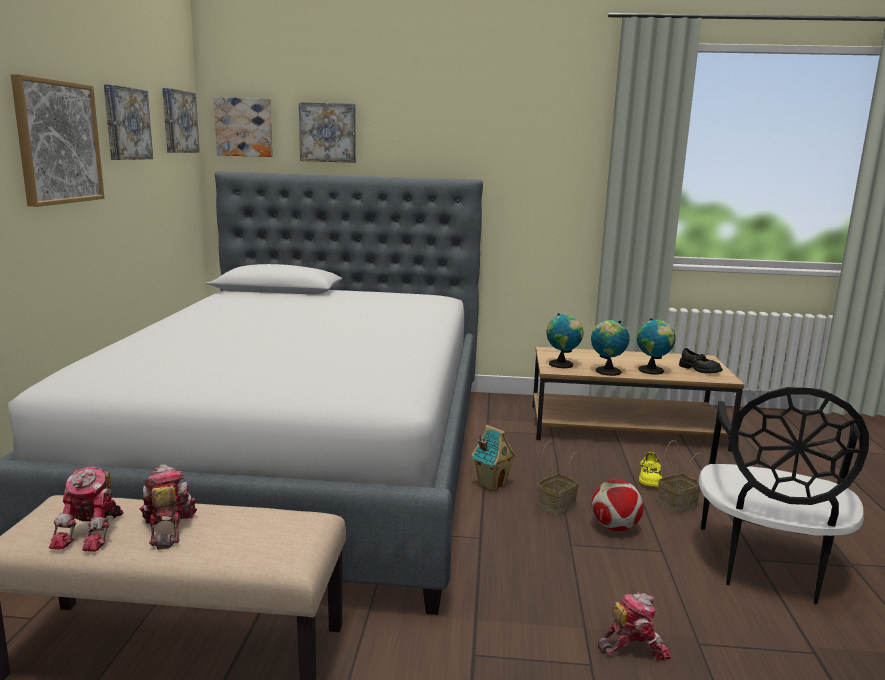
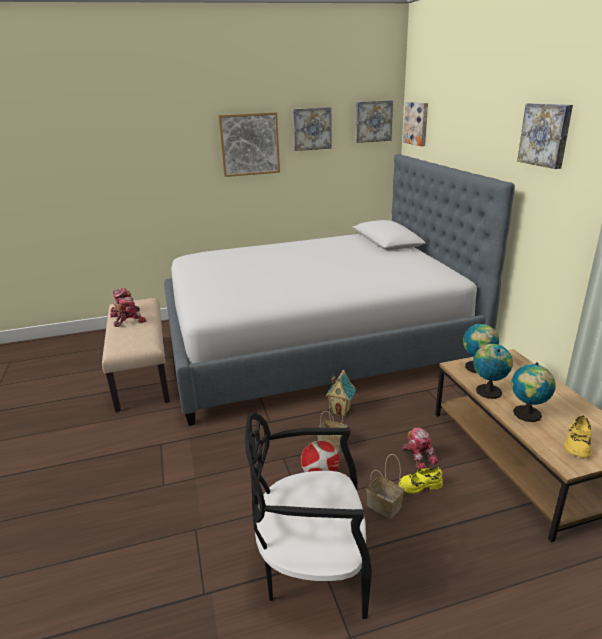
camera: 70 degrees right, 10 degrees up
picture [299,102,356,163] -> picture moved to [517,103,573,169]
toy robot [598,592,672,660] -> toy robot moved to [402,427,439,469]
black shoe [679,348,723,374] -> yellow shoe [564,415,592,458]

